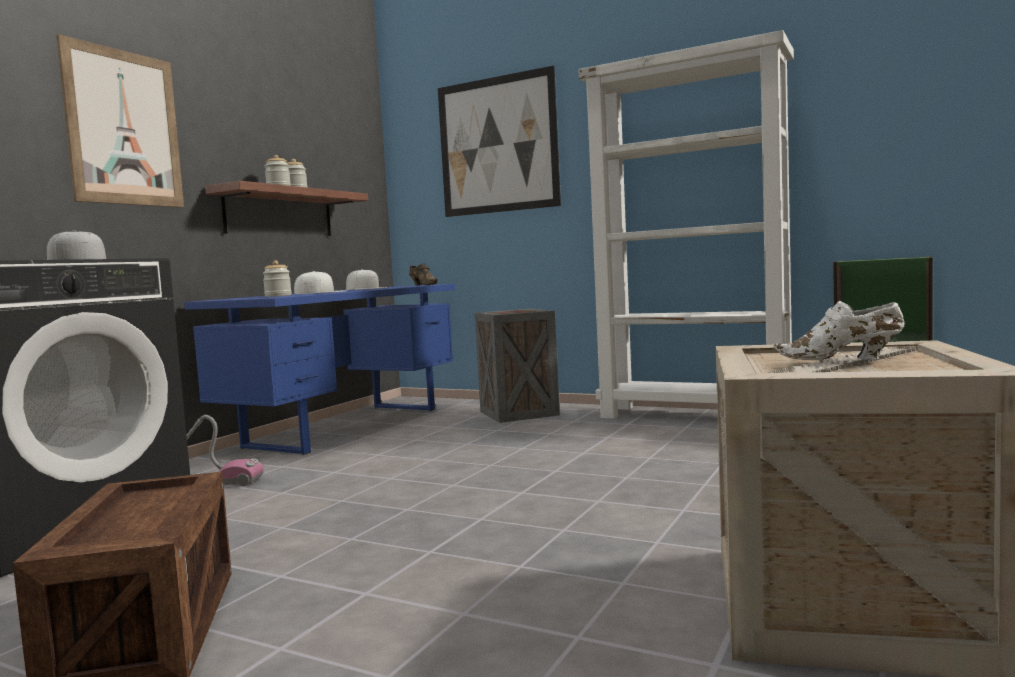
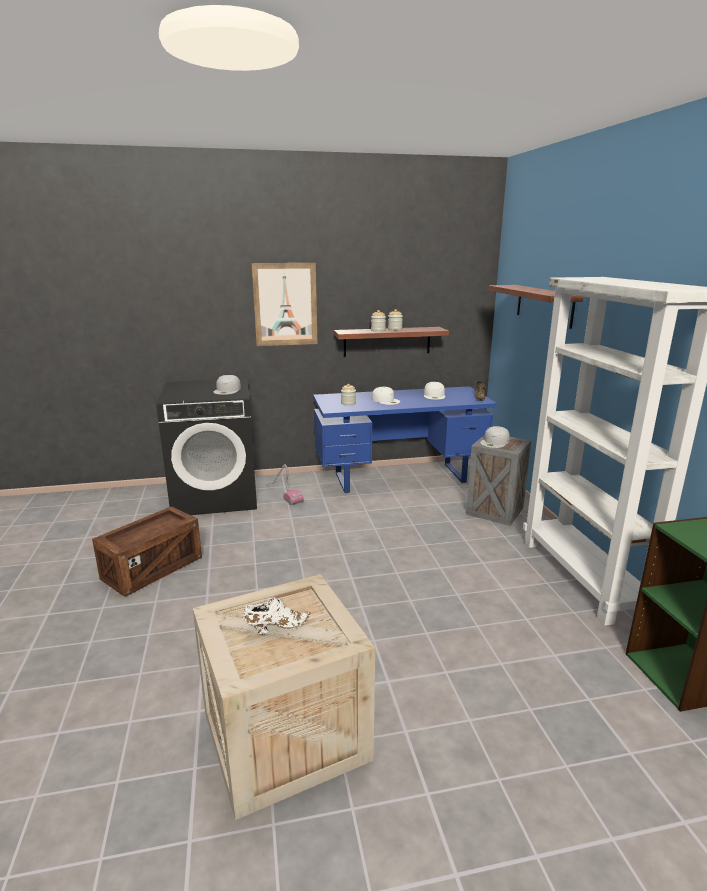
camera: 50 degrees right, 15 degrees up
picture [438,66,561,217] -> shelf [489,285,584,329]
white shoe [773,301,904,360] -> white shoe turned 90 degrees clockwise [243,597,311,634]
none -> white cap [480,426,510,448]

